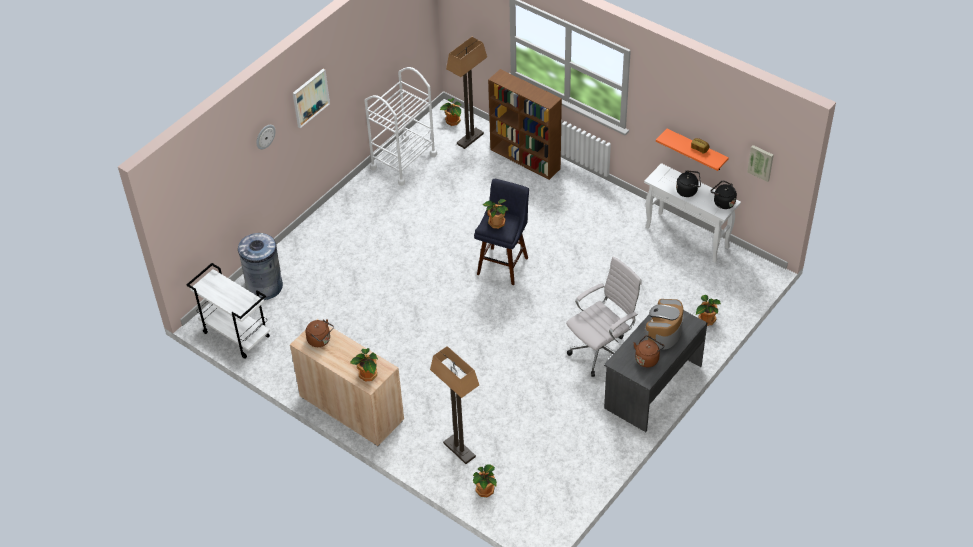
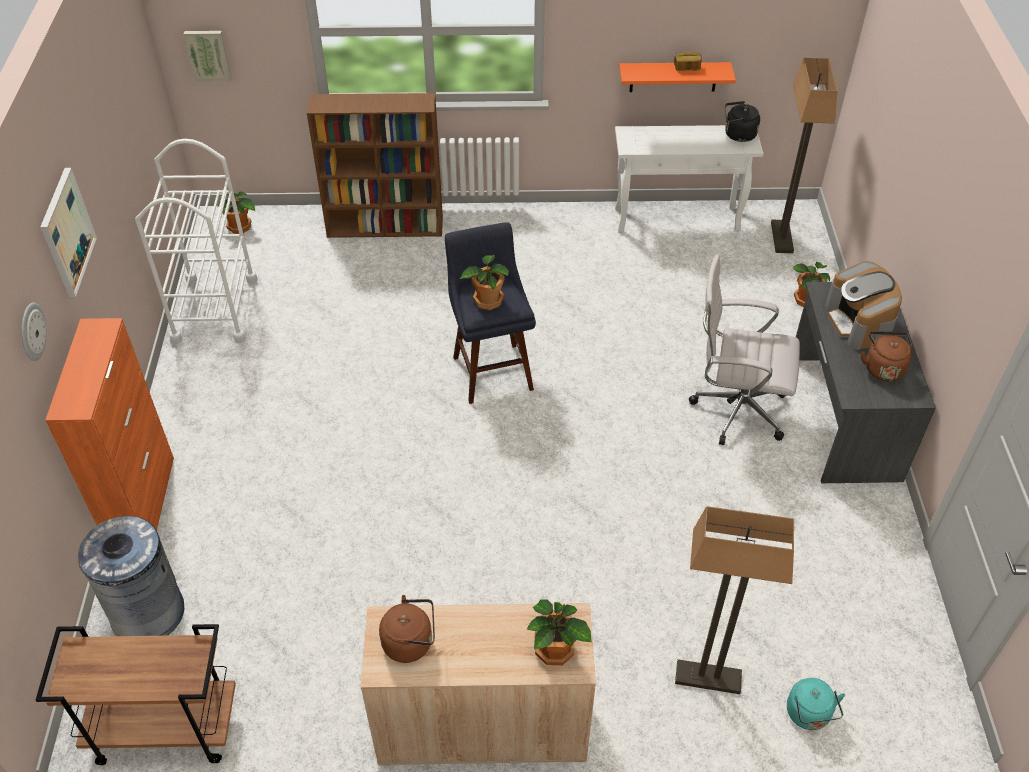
camera: 40 degrees left, 0 degrees up
white cart [186,263,270,359] -> brown cart [36,624,236,765]
floor lamp [446,37,487,149] -> floor lamp moved to [771,58,837,253]
potted plant [473,464,497,497] -> turquoise kettle [787,678,845,730]
white office chair [566,256,642,377] -> white office chair turned 90 degrees counterclockwise [689,254,800,445]
black kettle [676,170,701,197] -> none
picture [747,145,774,182] -> picture moved to [184,31,232,82]
none -> orange cabinet [45,318,174,530]

